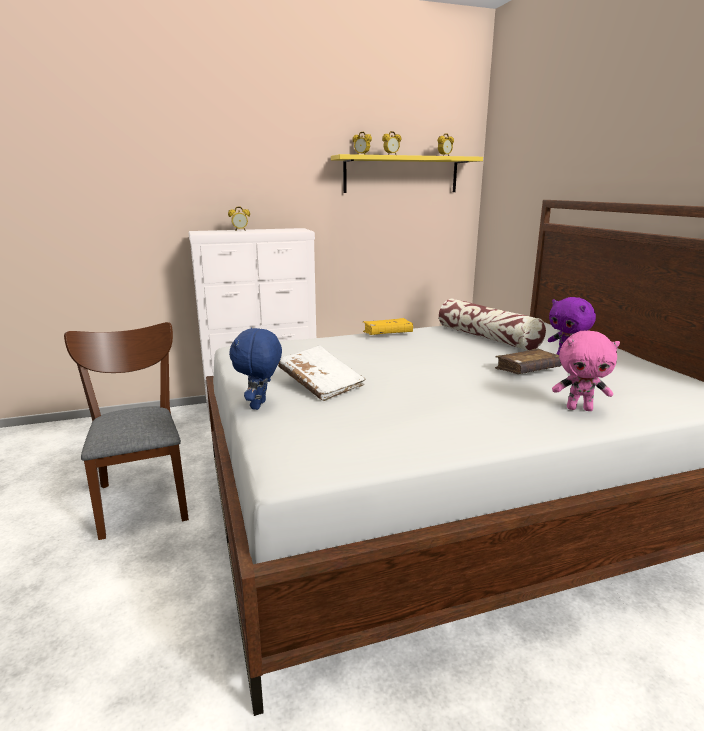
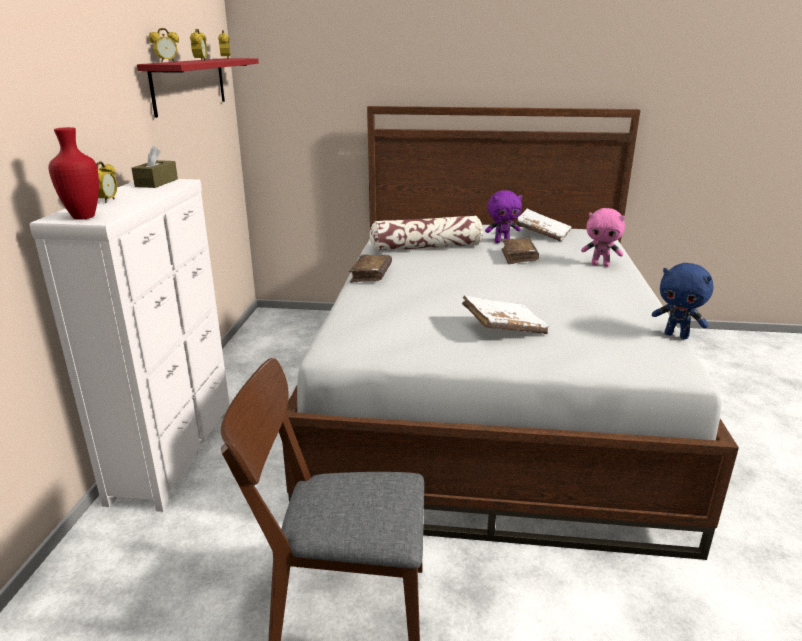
camera: 65 degrees left, 5 degrees up
blue plush toy [229,327,282,410] -> blue plush toy moved to [652,263,714,339]
yellow shelf [331,154,483,193] -> red shelf [137,58,259,118]
yellow book [363,318,413,335] -> brown book [349,254,392,283]
pink plush toy [552,330,620,411] -> pink plush toy turned 75 degrees clockwise [581,208,625,267]
none -> red vase [49,127,99,220]
none -> brown tissue box [131,146,178,188]
none -> white book [516,209,572,242]

